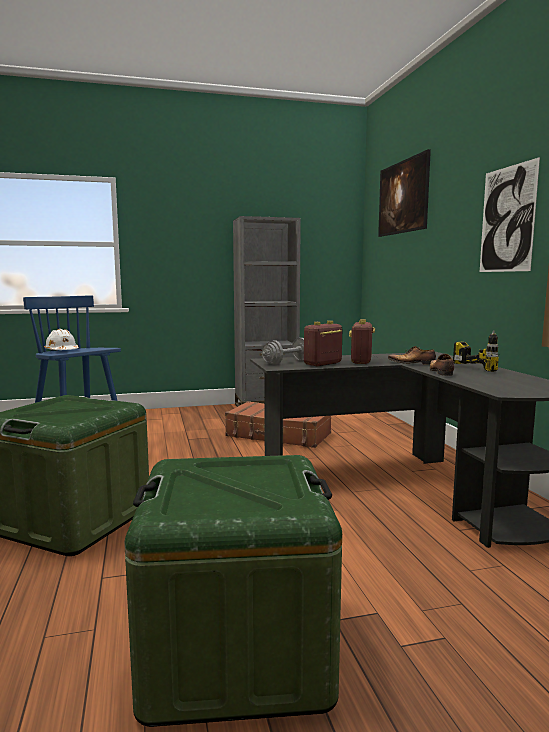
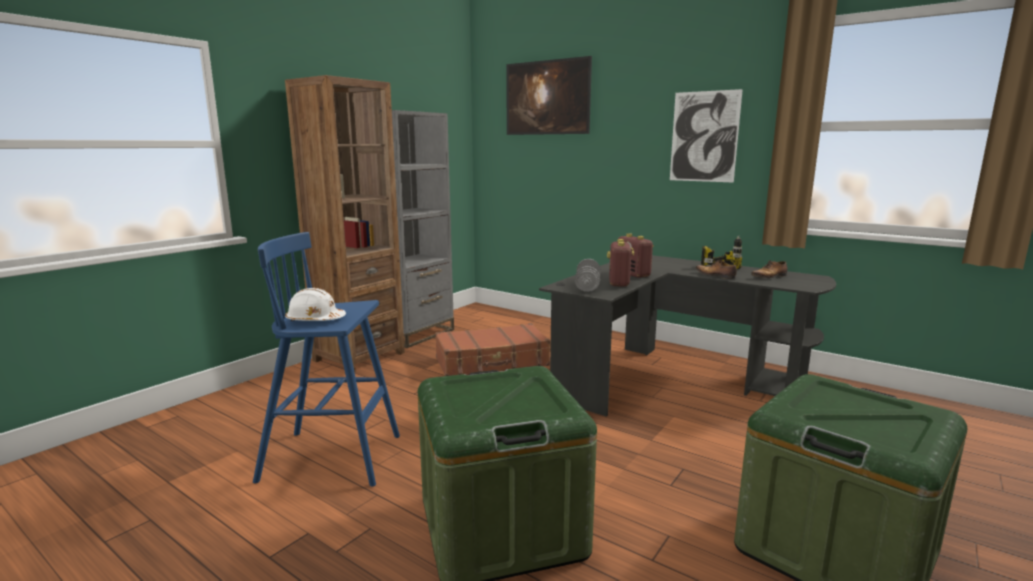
camera: 40 degrees left, 5 degrees up
shoe [388,346,436,365] -> shoe moved to [751,260,788,278]
none -> brown bookcase [285,75,405,372]

